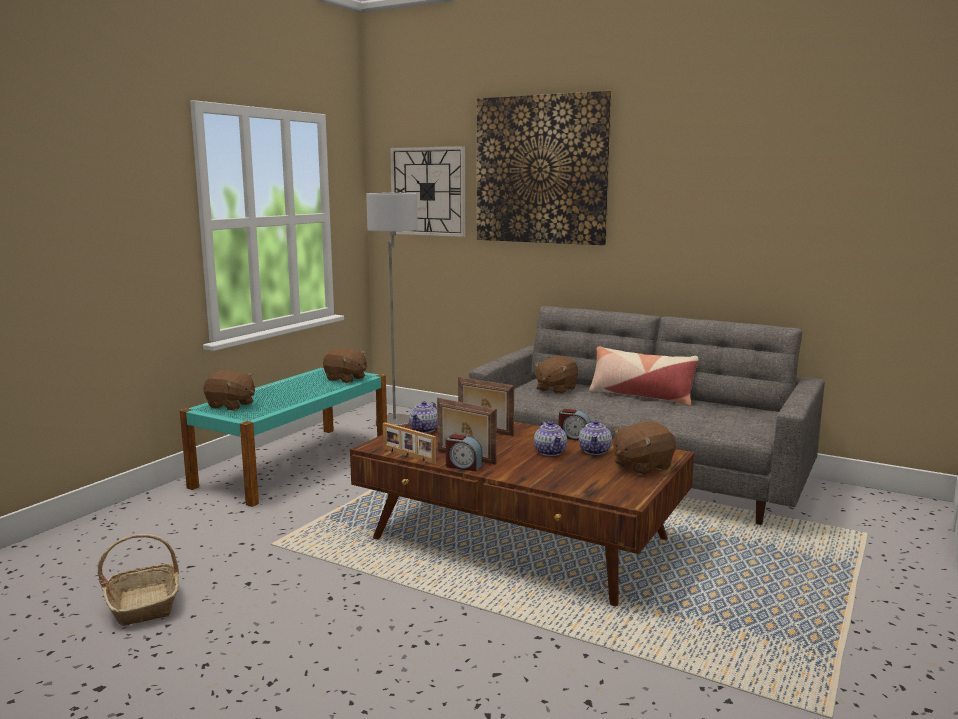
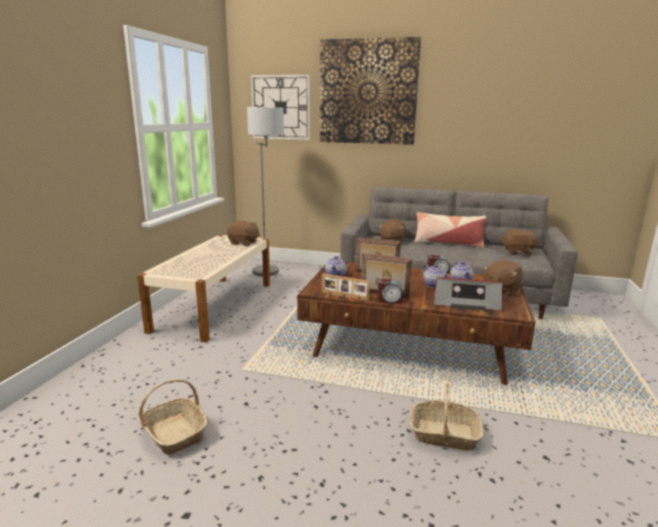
camera: 15 degrees left, 5 degrees up
turquoise bench [180,367,387,507] -> beige bench [137,235,270,342]
brown plush toy [203,370,255,410] -> brown plush toy moved to [502,229,539,256]
none -> basket [410,379,483,451]
none -> radio [433,277,503,311]

